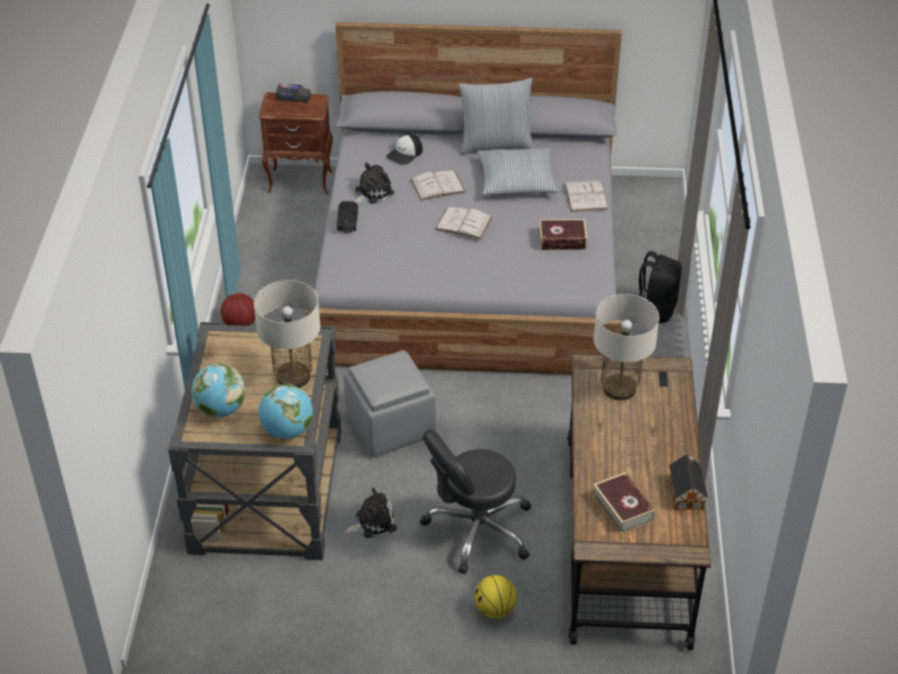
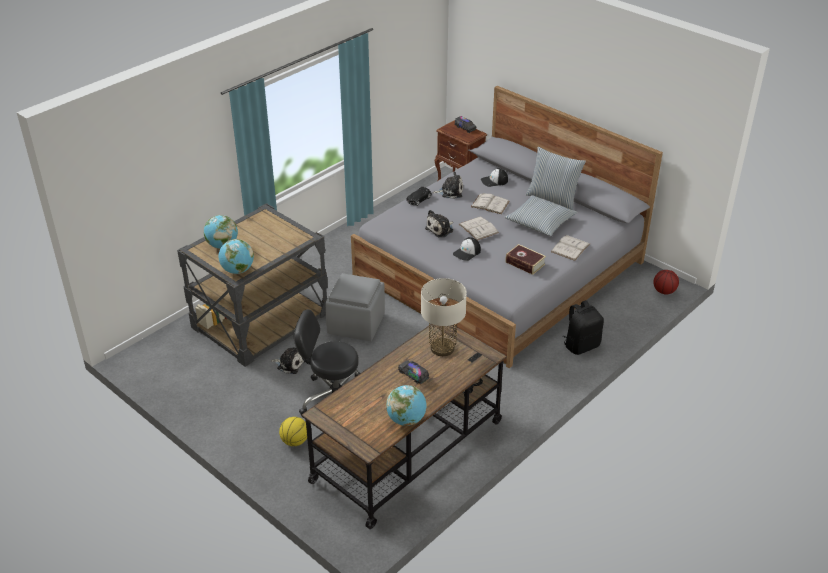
camera: 40 degrees right, 5 degrees down
basketball [221,293,255,326] -> basketball moved to [653,270,679,295]
table lamp [254,280,321,388] -> none
book [592,472,655,534] -> none
toy house [669,455,708,510] -> globe [386,385,427,426]
none -> toy truck [398,360,429,384]
none -> plush toy [425,210,453,237]
none -> cap [453,237,481,261]

